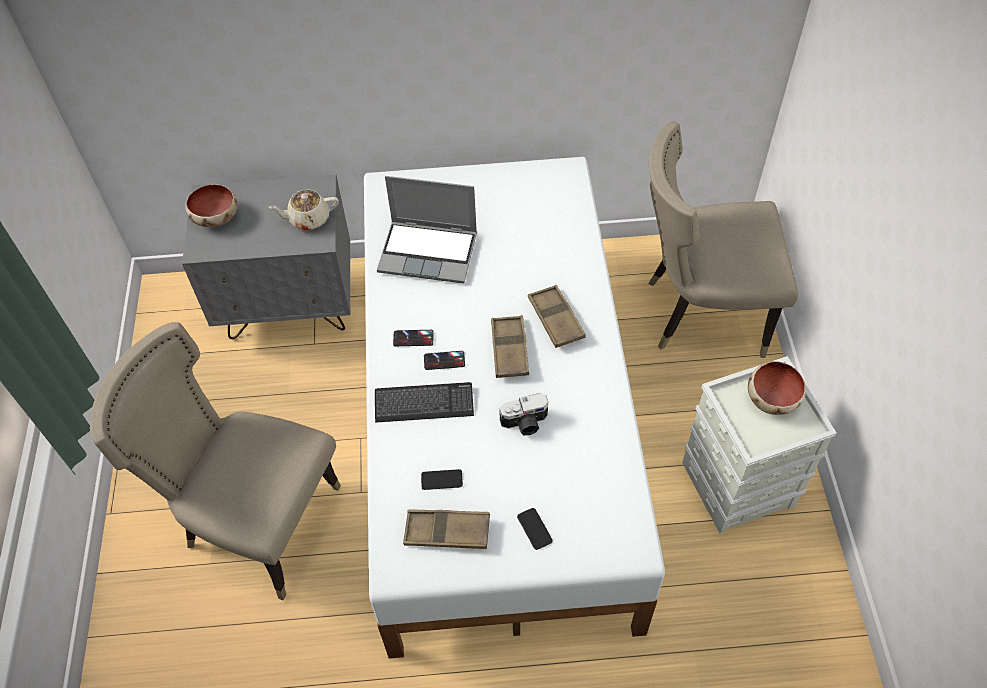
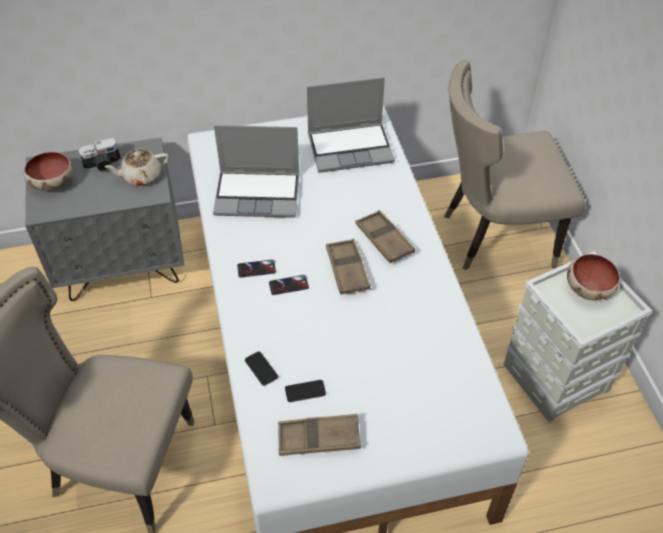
camera: 10 degrees left, 5 degrees down
keyboard [375,382,474,422] -> none
camera [499,393,548,435] -> camera moved to [78,138,121,172]
phone [517,508,553,550] -> phone moved to [245,351,278,386]
none -> laptop [307,77,395,173]

